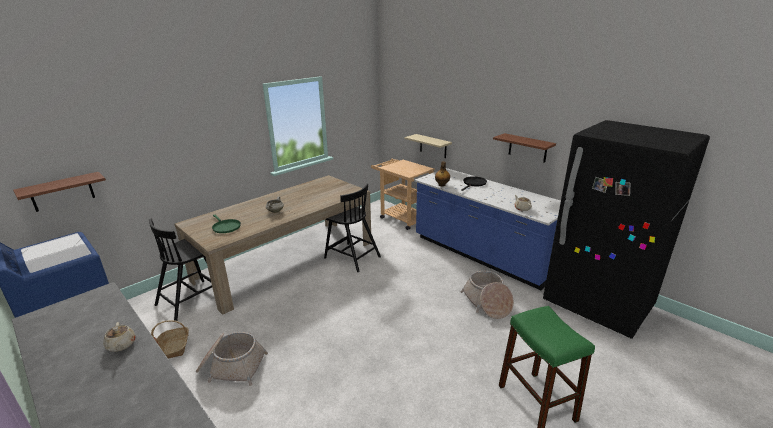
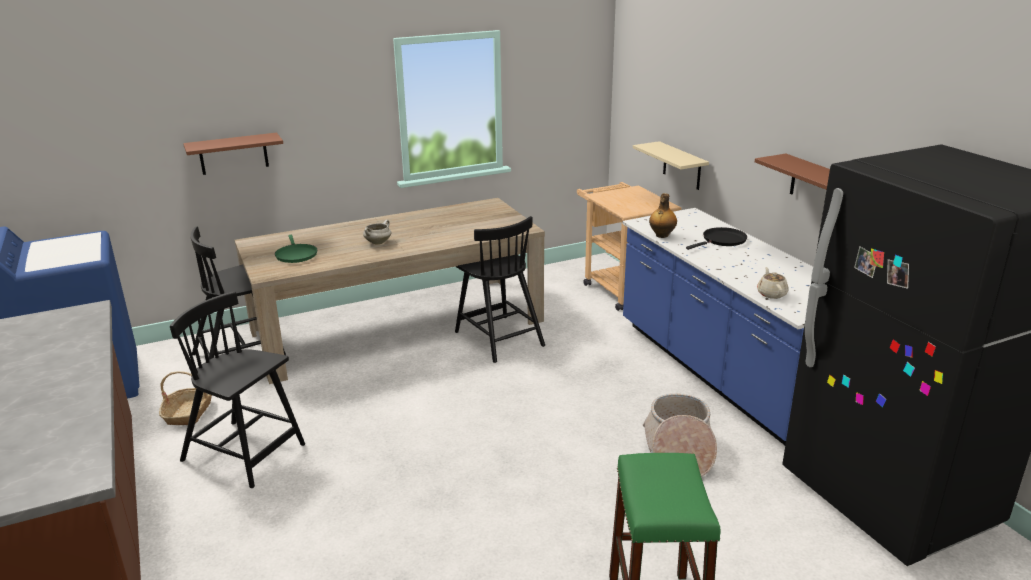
camera: 20 degrees right, 0 degrees up
brown shelf [13,172,106,212] -> brown shelf moved to [183,133,283,175]
beige teapot [103,322,136,352] -> none
basket [196,332,268,386] -> black chair [170,291,305,488]

